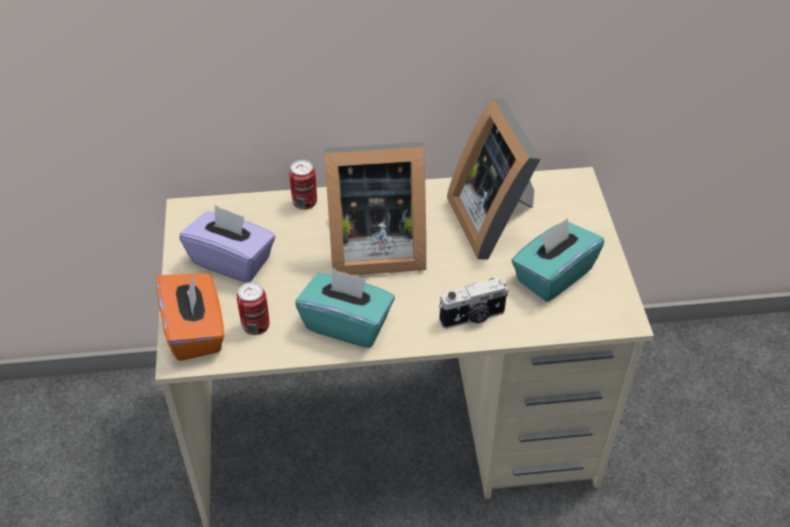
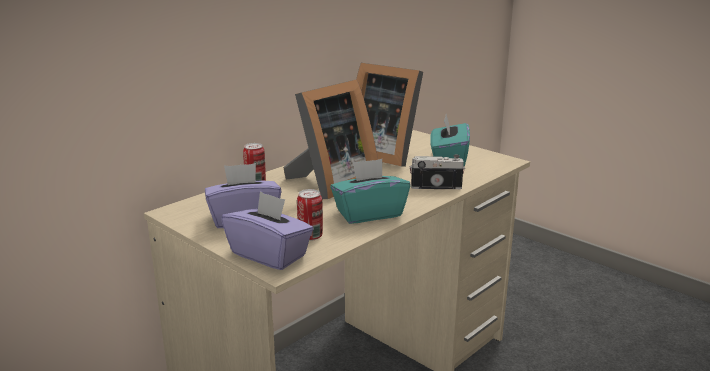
camera: 40 degrees left, 25 degrees down
orange tissue box [157,272,224,361] -> purple tissue box [221,191,314,270]
camera [439,277,509,329] -> camera turned 120 degrees counterclockwise [410,154,465,189]

